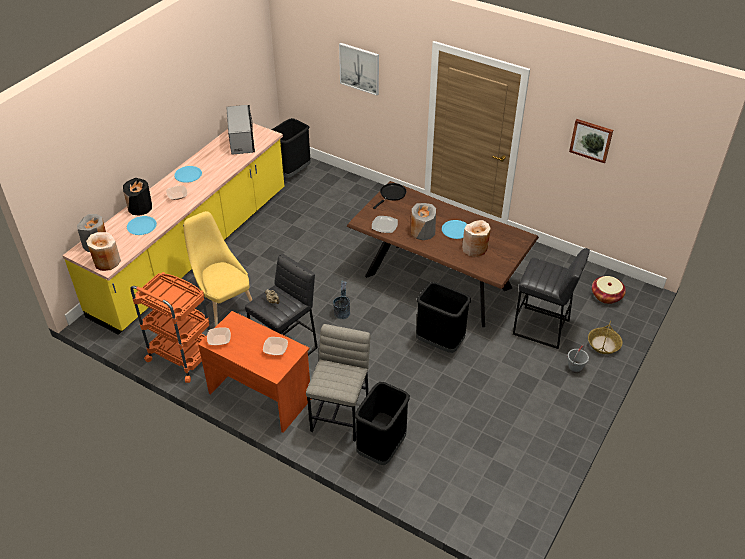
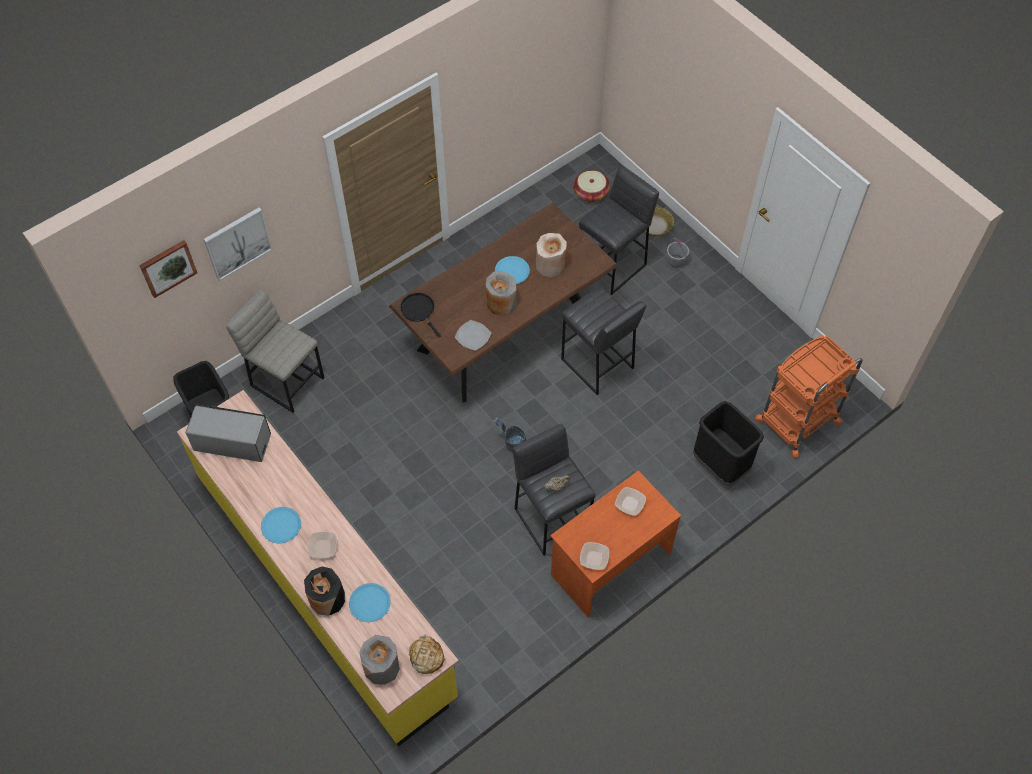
camera: 70 degrees left, 15 degrees up
beige vase [86,232,121,271] -> bread [408,634,445,674]
orange cart [130,272,210,383] -> orange cart moved to [755,335,863,458]
yellow chair [183,211,252,327] -> none
grey chair [306,324,370,442] -> grey chair moved to [226,290,324,413]
black trash can [416,282,471,353] -> grey stool [561,287,647,395]
picture [569,119,613,163] -> picture moved to [139,240,197,298]

